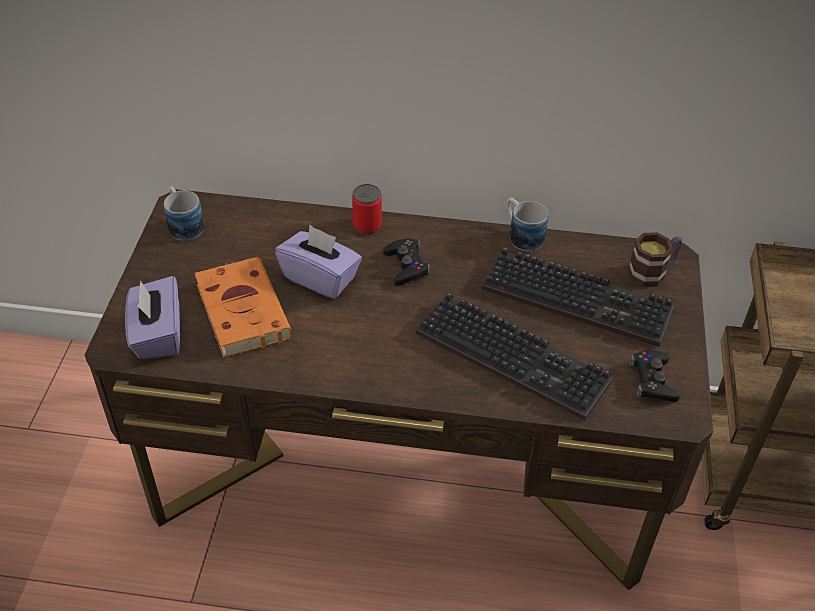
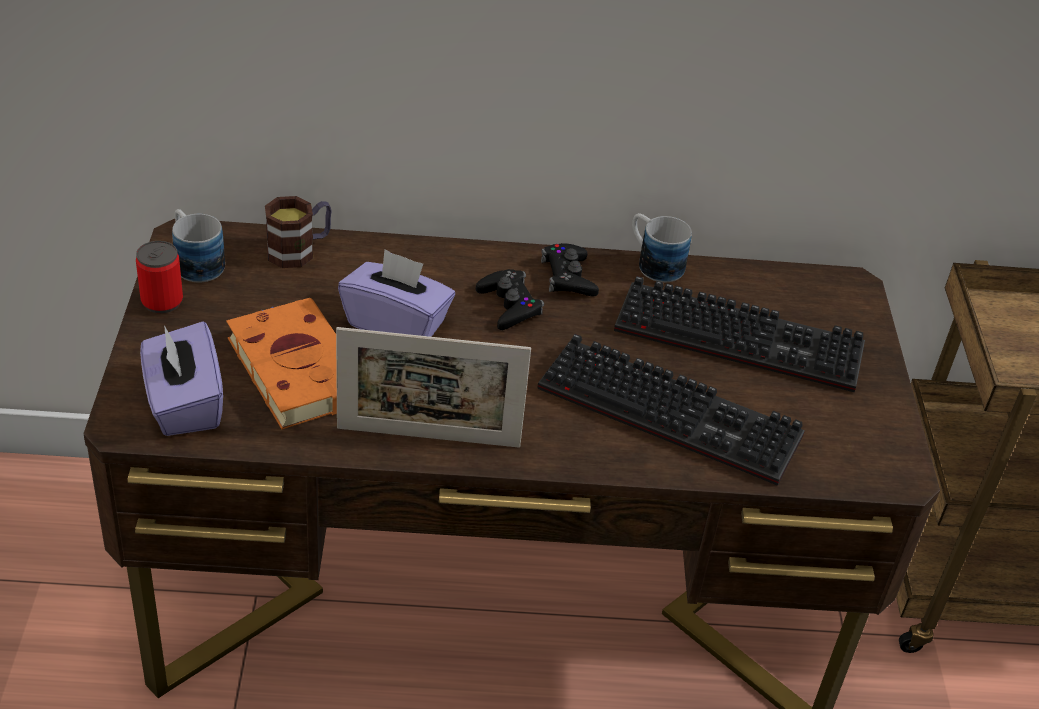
camera: 10 degrees left, 5 degrees down
can [352,184,382,235] -> can moved to [136,241,183,313]
mug [628,232,682,287] -> mug moved to [265,196,332,268]
black game controller [629,350,680,402] -> black game controller moved to [541,243,599,297]
none -> picture frame [336,327,531,447]

